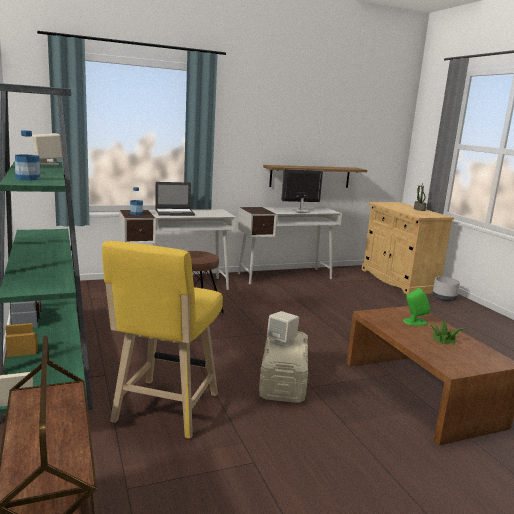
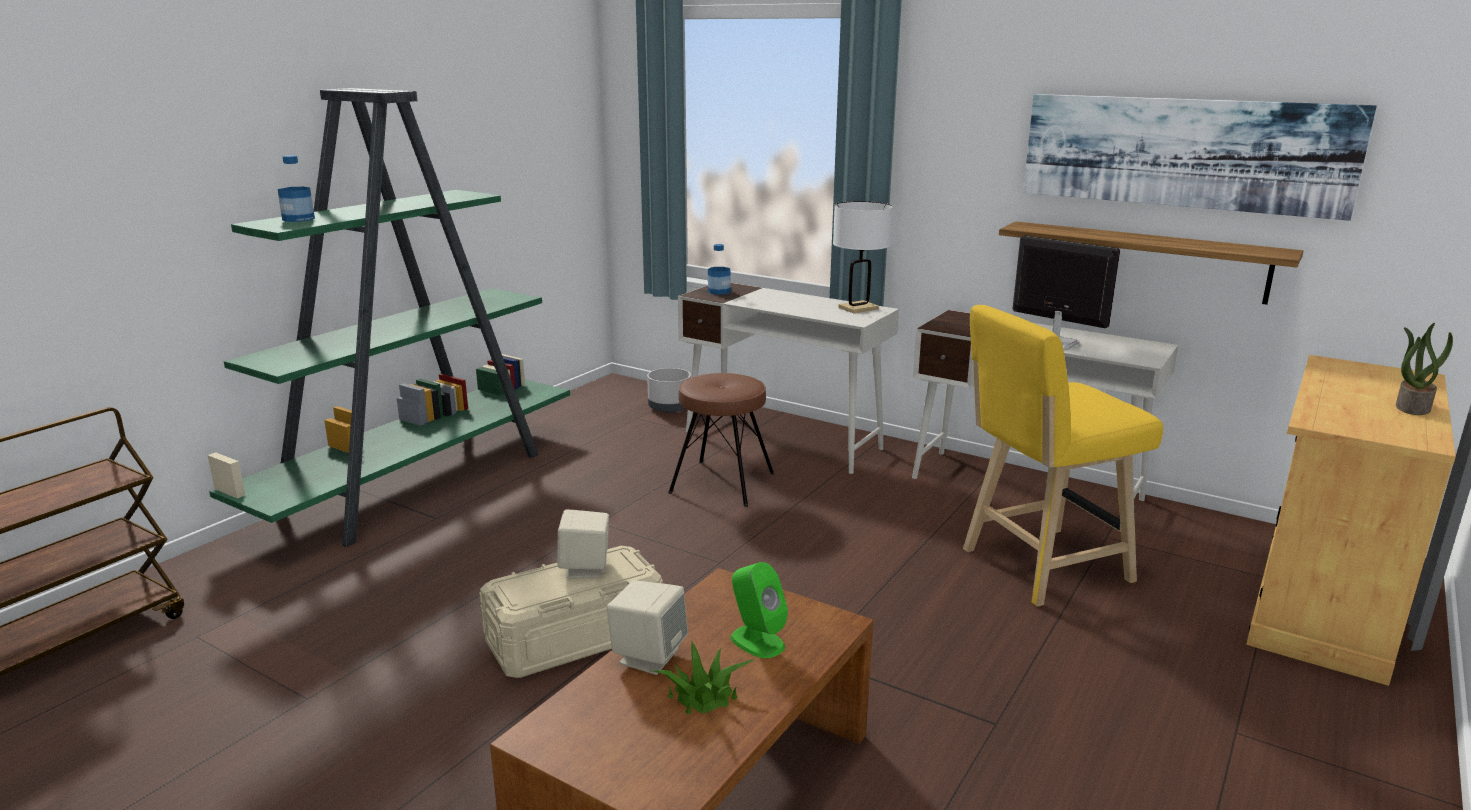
camera: 55 degrees right, 5 degrees up
beige speaker [32,133,63,165] -> beige speaker moved to [607,580,688,675]
yellow stool [102,241,223,439] -> yellow stool moved to [963,305,1163,607]
laptop [155,182,195,216] -> none
grey planter [432,277,460,301] -> grey planter moved to [647,368,691,413]
none -> white table lamp [833,201,893,313]
none -> picture [1023,94,1377,221]

